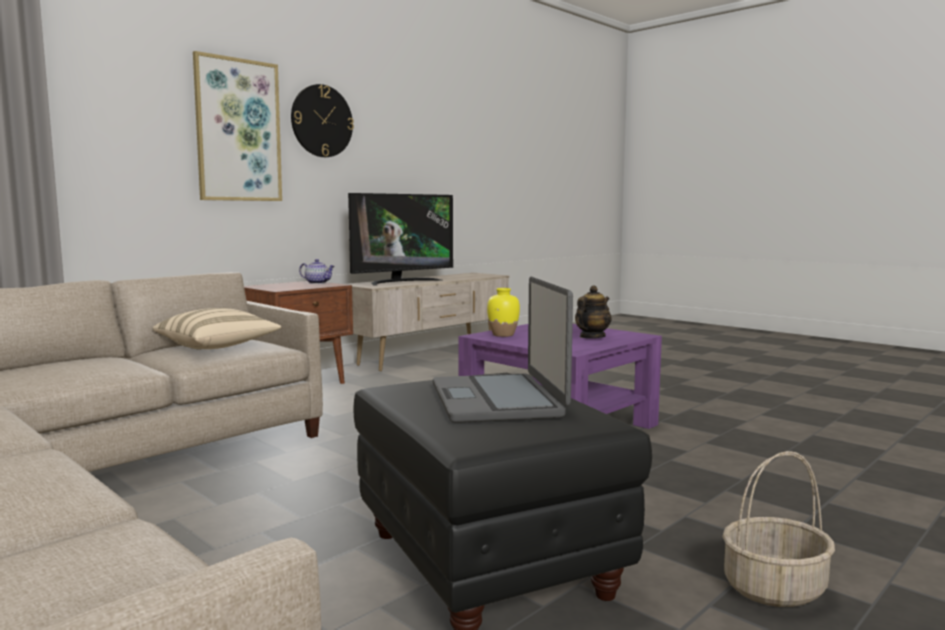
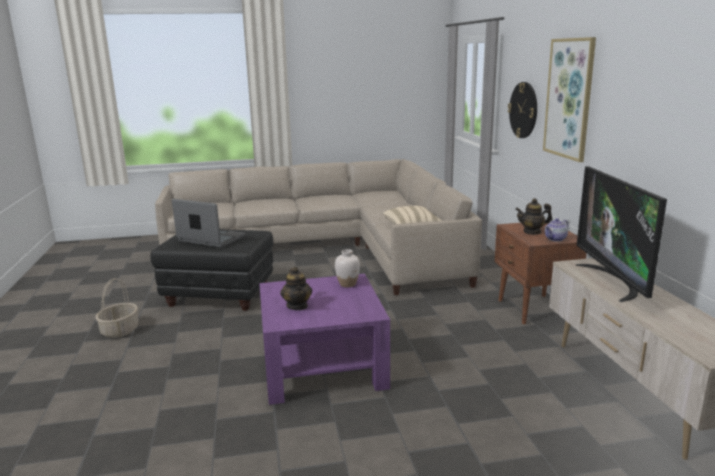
camera: 125 degrees right, 10 degrees up
wall clock [291,84,354,157] -> wall clock moved to [508,82,537,138]
yellow vase [487,288,520,337] -> white vase [335,249,360,288]
none -> teapot [515,198,552,235]

